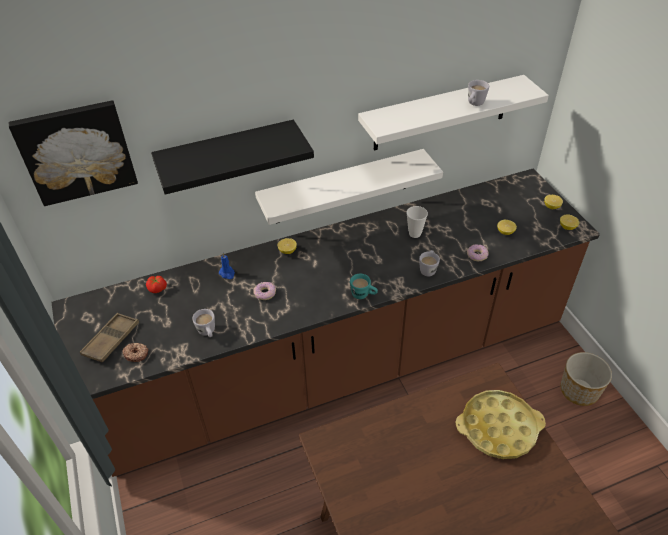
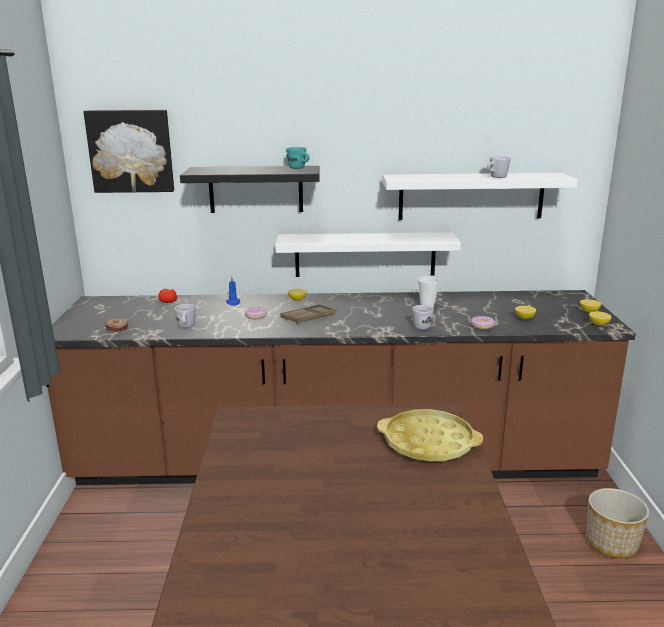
camera: 20 degrees right, 25 degrees down
brown tray [80,313,139,363] -> brown tray moved to [281,304,337,324]
turquoise mug [350,274,378,299] -> turquoise mug moved to [286,147,309,169]

